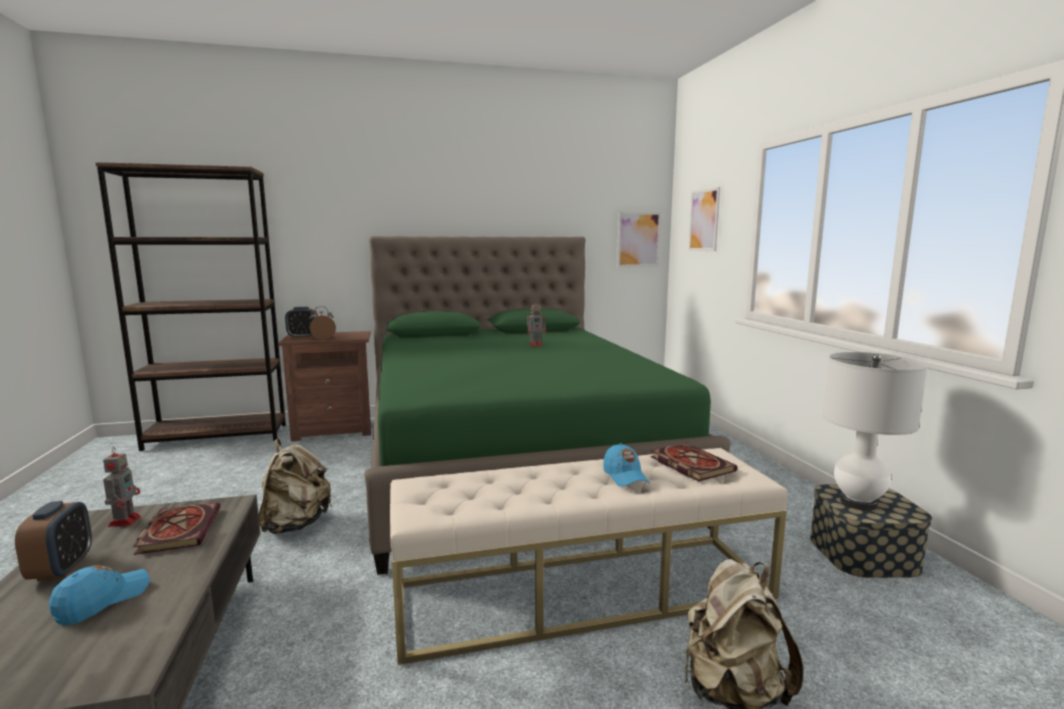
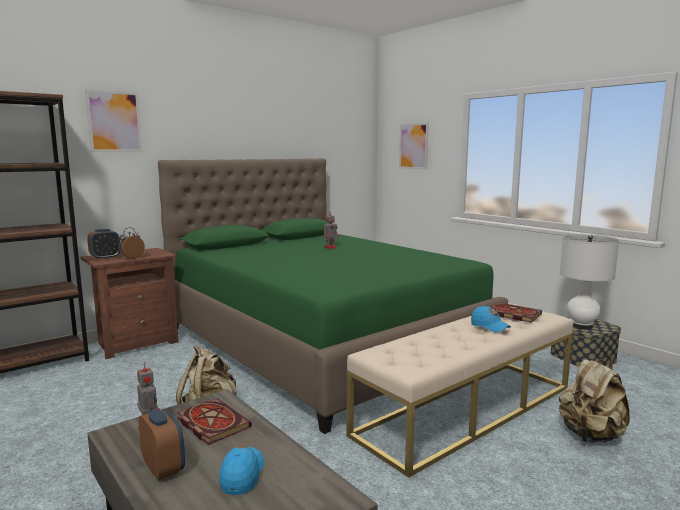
camera: 25 degrees left, 0 degrees up
picture [617,212,661,267] -> picture moved to [85,89,142,152]

